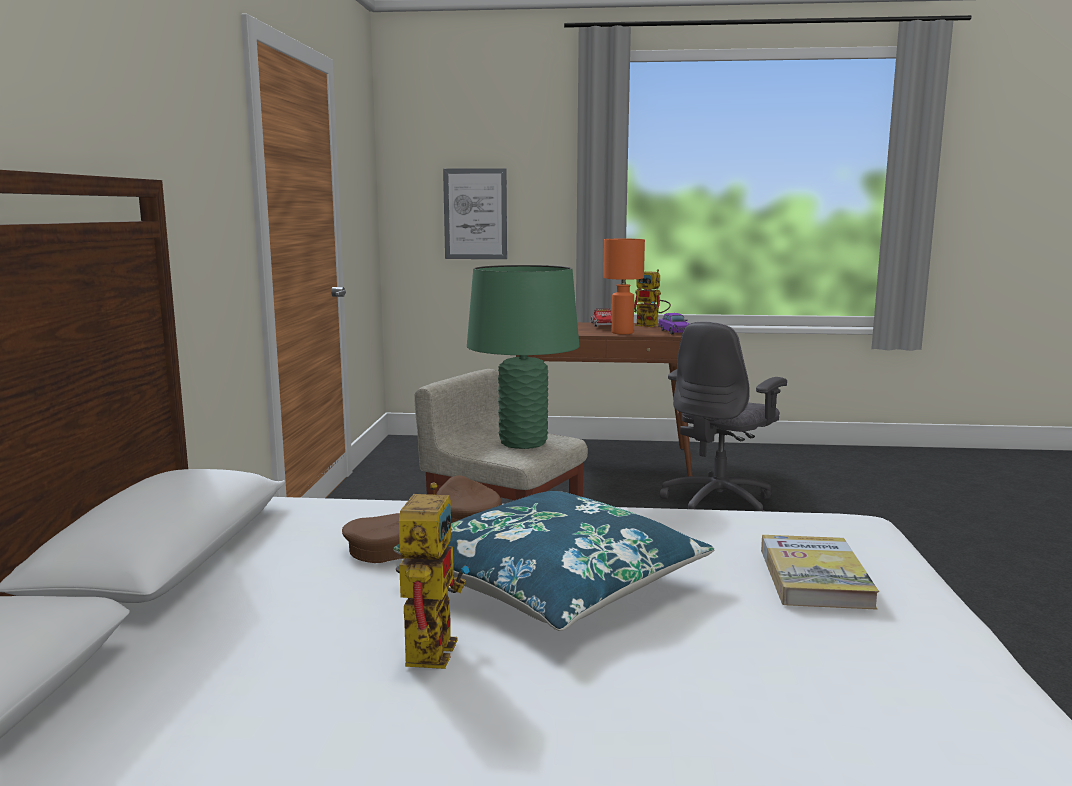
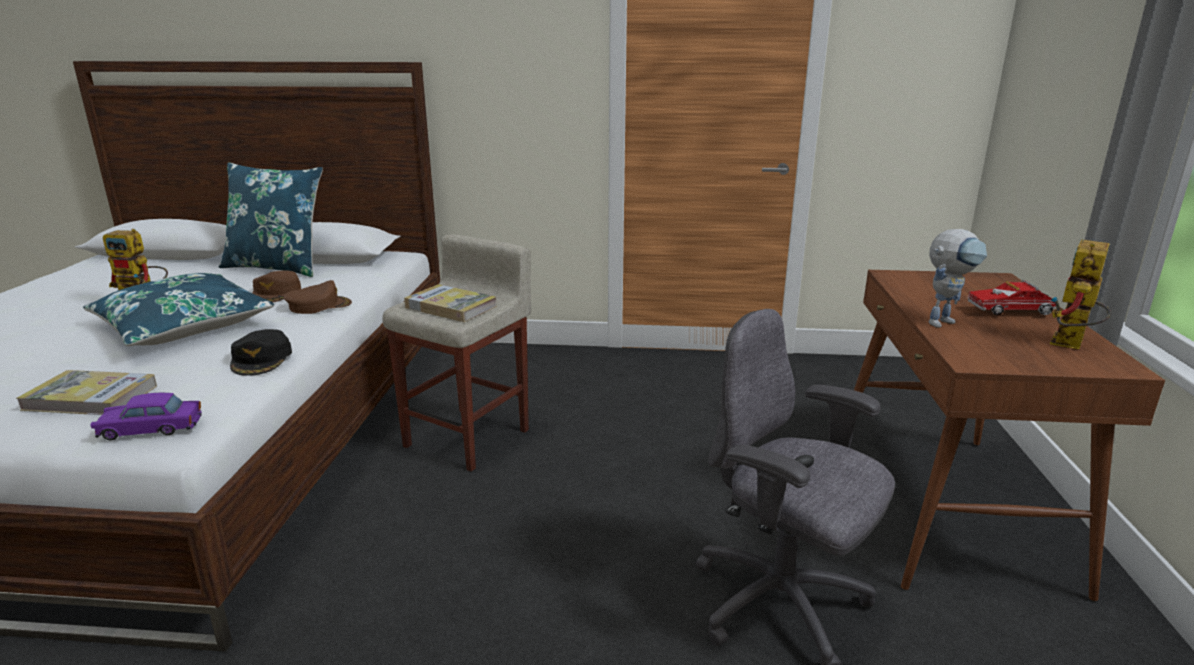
camera: 90 degrees right, 10 degrees up
picture [443,168,507,259] -> none
green table lamp [467,265,579,449] -> book [404,284,497,322]
orange table lamp [603,239,645,334] -> toy robot [928,229,987,328]
purple toy car [658,313,690,335] -> purple toy car moved to [91,393,202,441]
none -> blue pillow [219,162,323,277]
none -> black cap [230,329,292,376]

